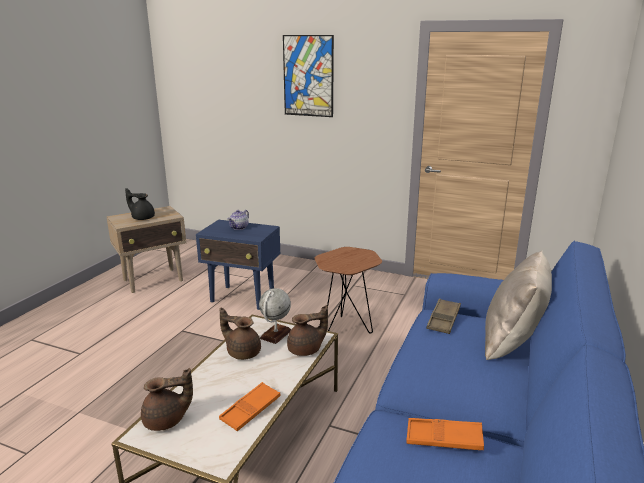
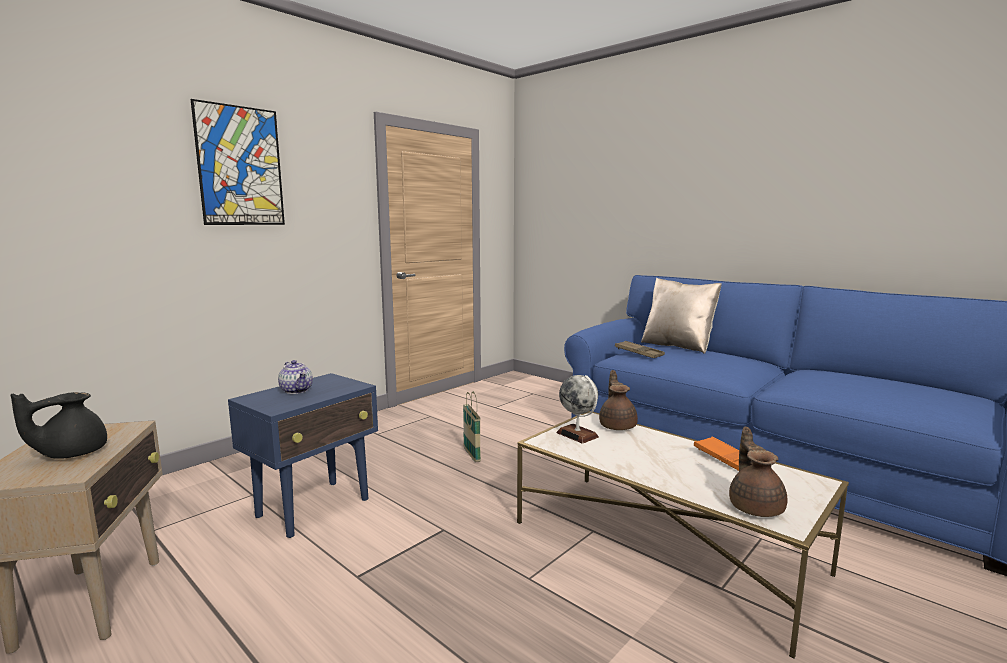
camera: 70 degrees left, 10 degrees down
brown teapot [219,308,261,360] -> none
brown side table [314,247,382,333] -> basket [463,391,481,462]
orange tray [406,418,484,450] -> none

